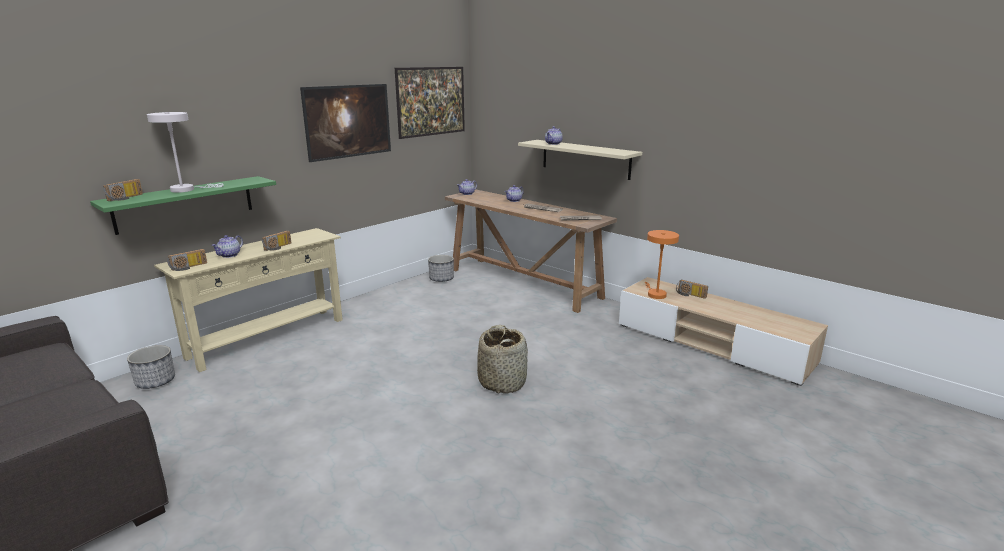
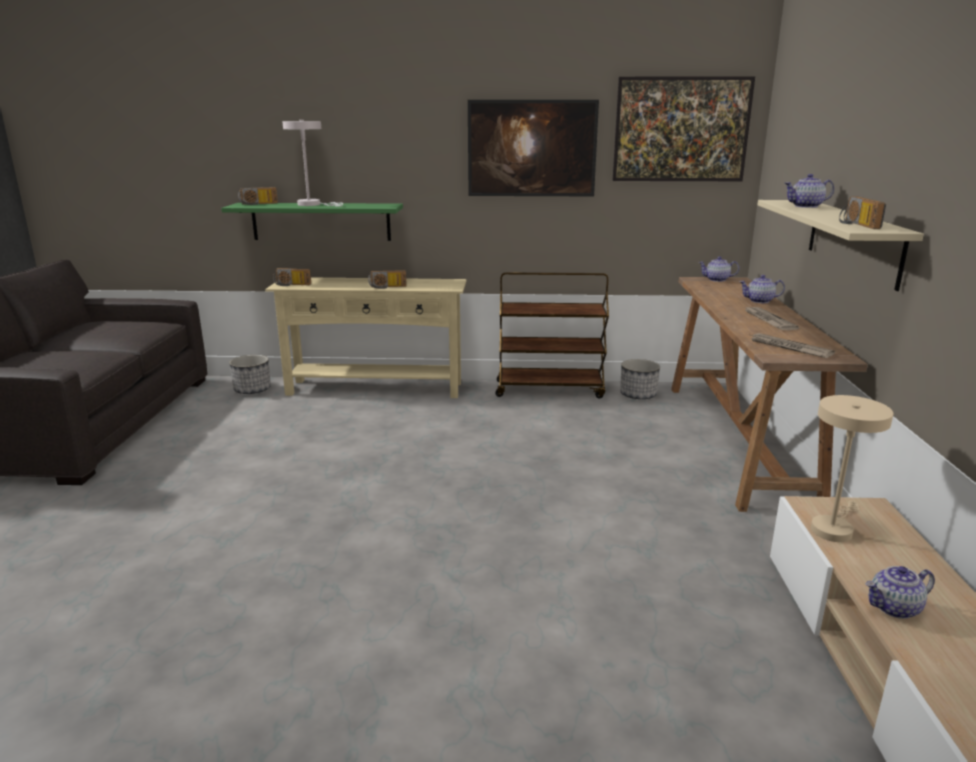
camera: 50 degrees right, 0 degrees up
teapot [211,235,243,258] -> teapot moved to [866,566,935,619]
basket [477,325,528,394] -> none
orange table lamp [645,230,679,299] -> beige table lamp [811,395,893,542]
radio [676,280,708,299] -> radio moved to [839,196,886,229]
none -> brown cart [495,272,609,398]

